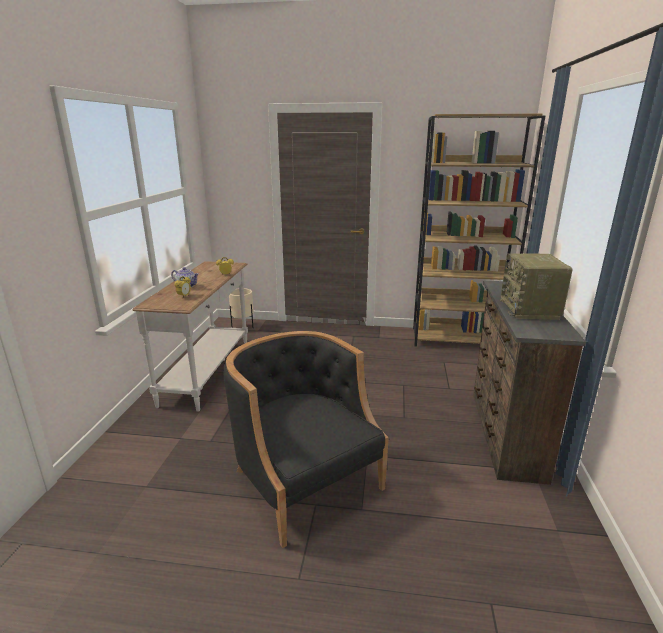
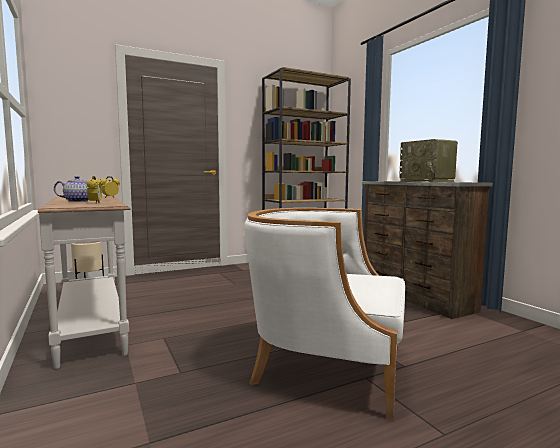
camera: 35 degrees left, 15 degrees down
black armchair [224,331,389,548] -> white armchair [244,208,405,420]

